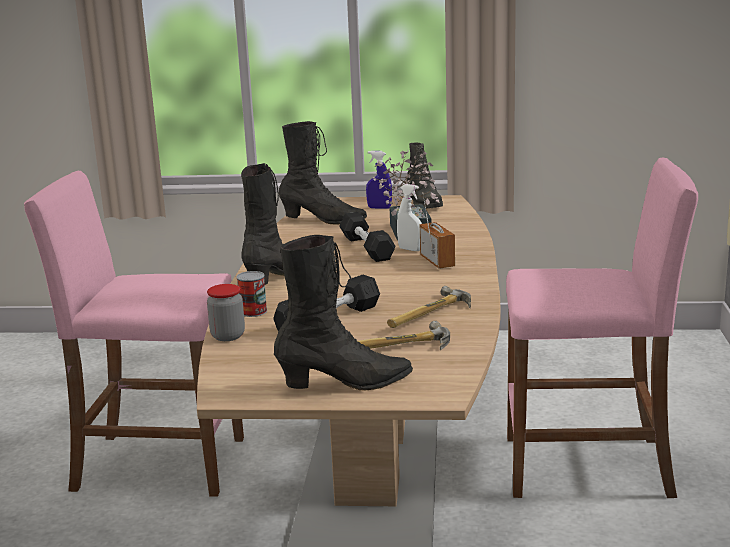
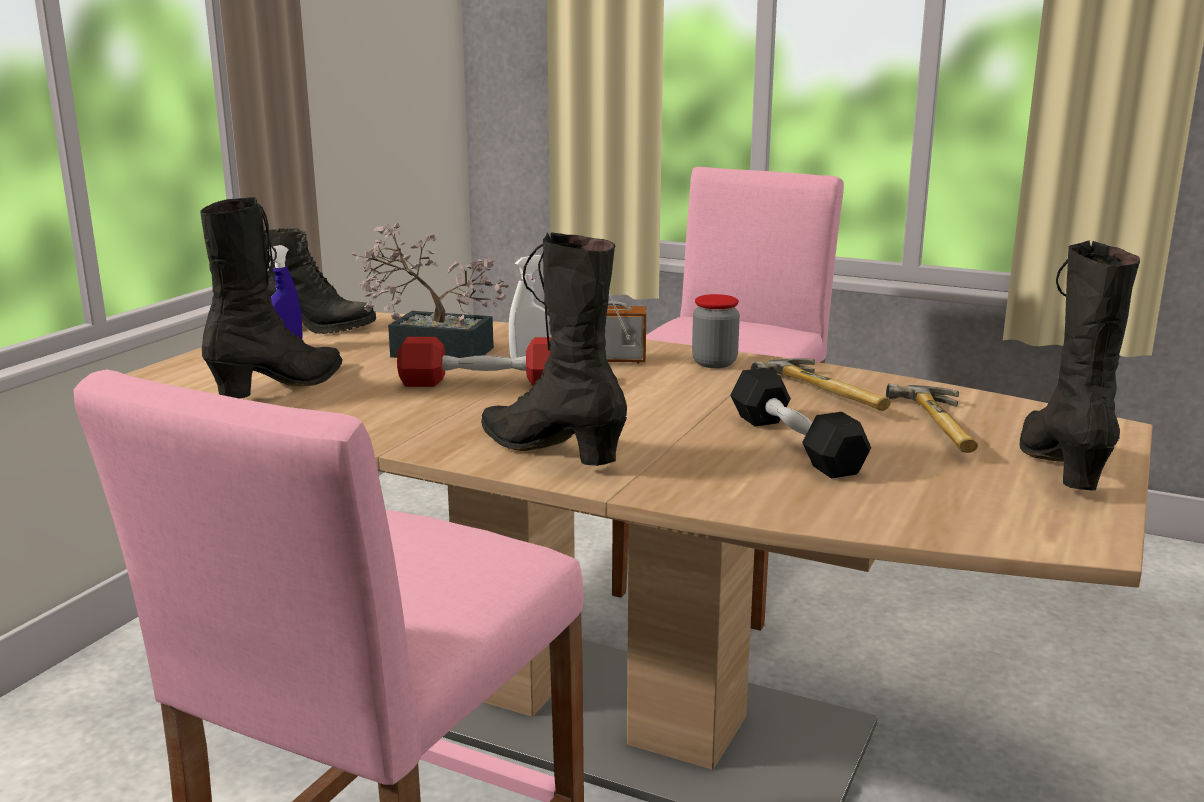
camera: 70 degrees left, 0 degrees up
jar [207,284,245,341] -> jar moved to [692,294,740,368]
can [236,271,267,317] -> none
black dumbbell [339,212,396,262] -> red dumbbell [397,337,552,387]

